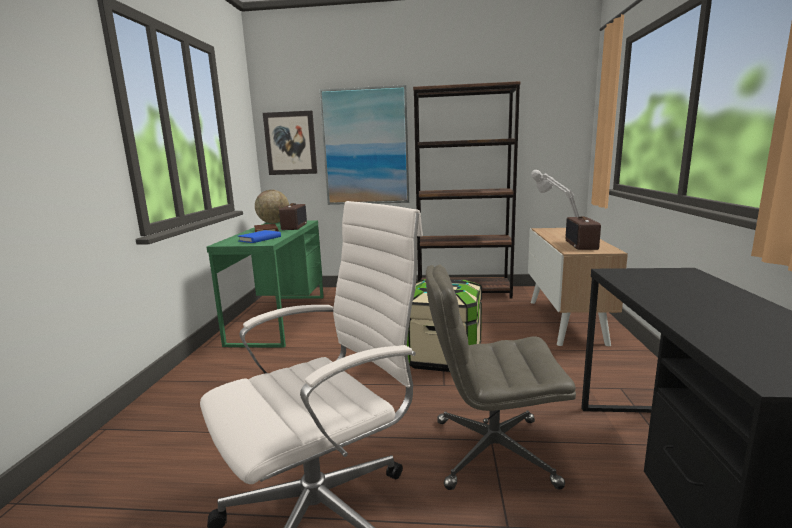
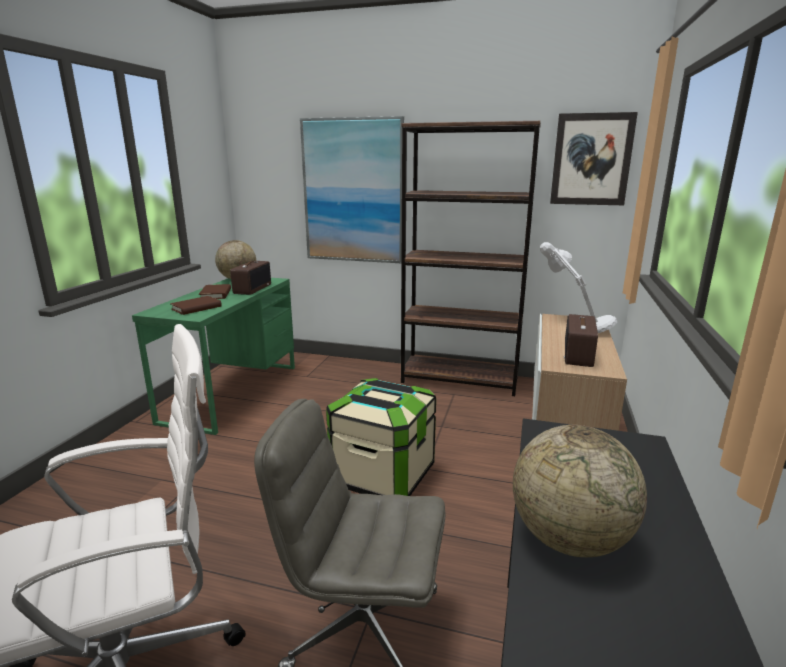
camera: 10 degrees right, 5 degrees up
blue book [238,230,281,243] -> brown book [170,296,222,315]
picture [263,111,317,175] -> picture moved to [550,112,638,205]
none -> globe [513,425,647,557]

